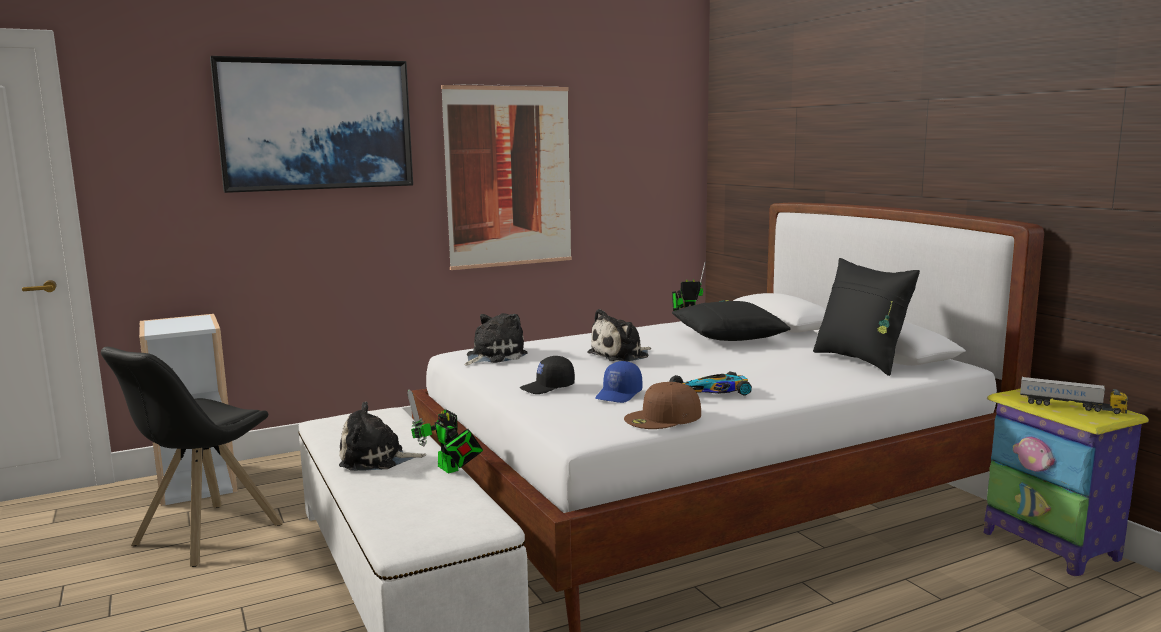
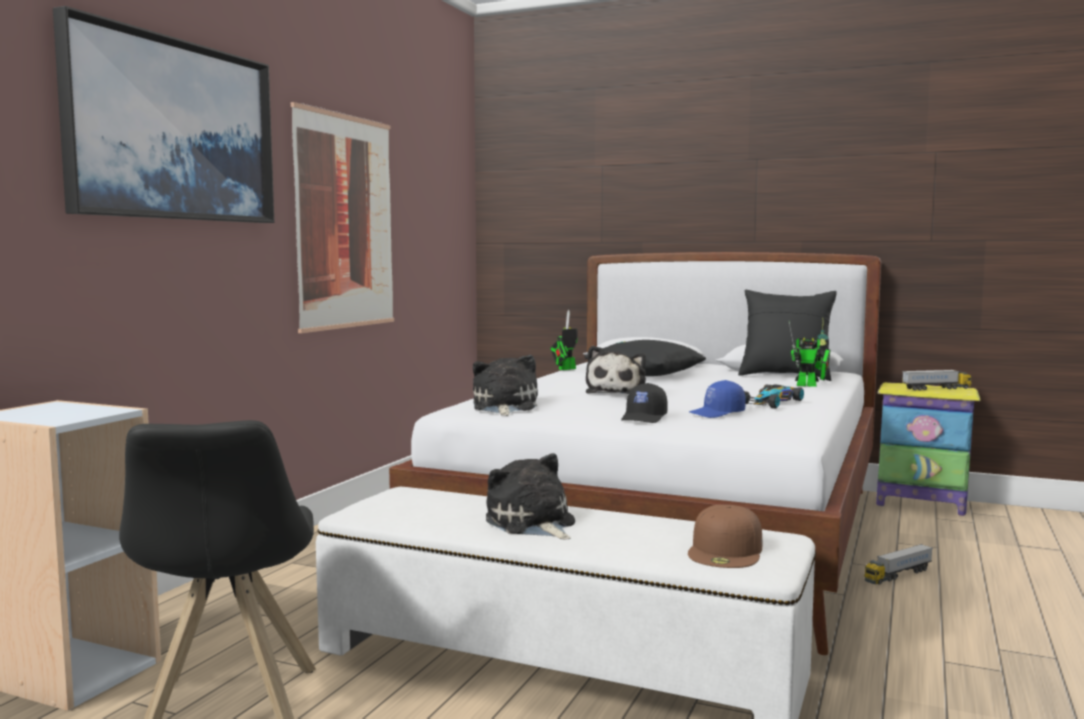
camera: 40 degrees left, 5 degrees down
plush toy [339,401,426,471] -> plush toy turned 105 degrees clockwise [486,453,575,540]
toy robot [407,389,483,474] -> toy robot moved to [788,320,830,387]
blue cap [595,361,642,403] -> blue cap turned 75 degrees clockwise [689,380,746,418]
brown cap [624,382,701,429] -> brown cap moved to [688,504,763,568]
none -> toy truck [864,544,933,585]

